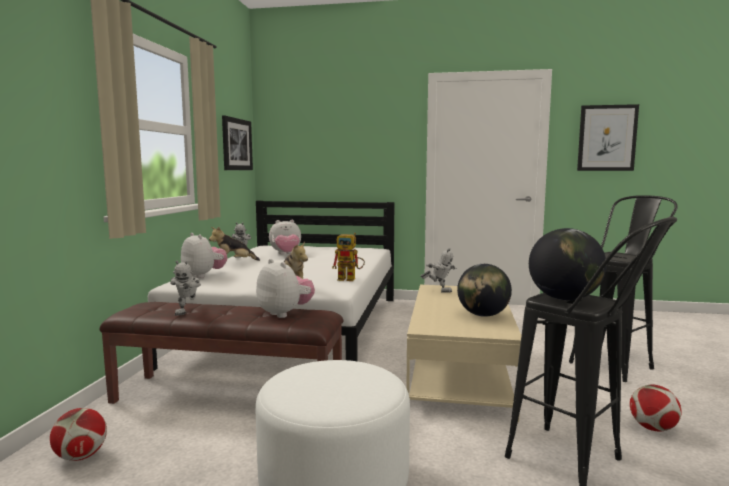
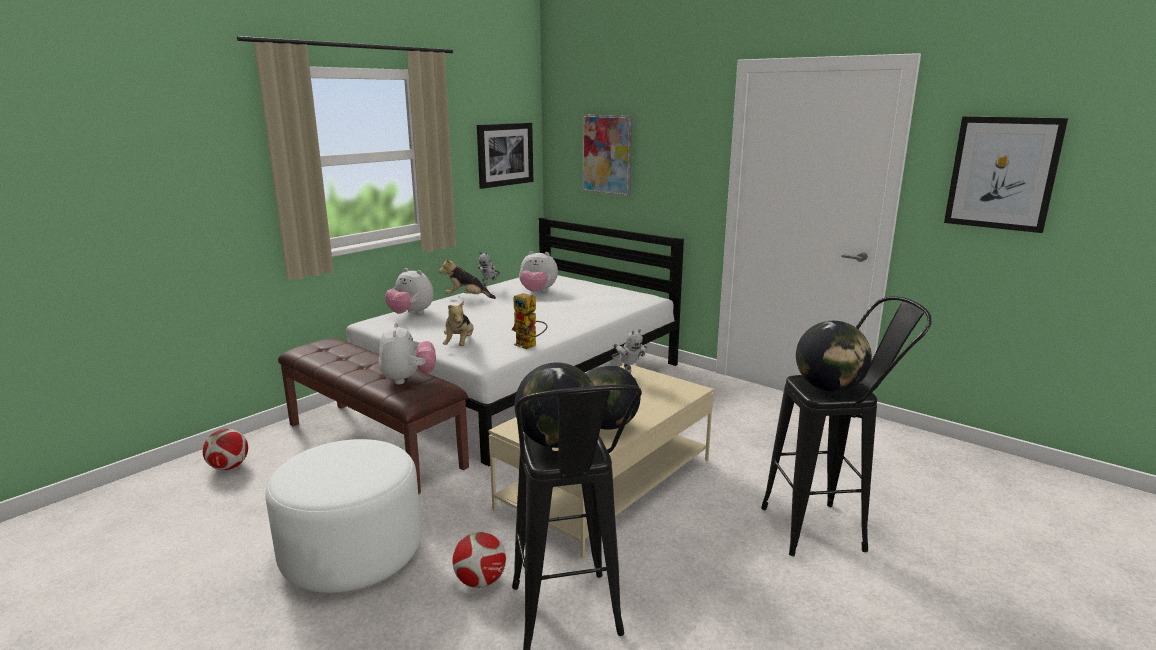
camera: 30 degrees right, 10 degrees up
toy robot [170,260,201,316] -> none
plush toy [181,233,227,278] -> plush toy turned 135 degrees clockwise [385,268,434,314]
football [630,384,682,432] -> football moved to [452,532,506,588]
none -> picture [583,115,633,196]
none -> globe [796,321,872,392]

